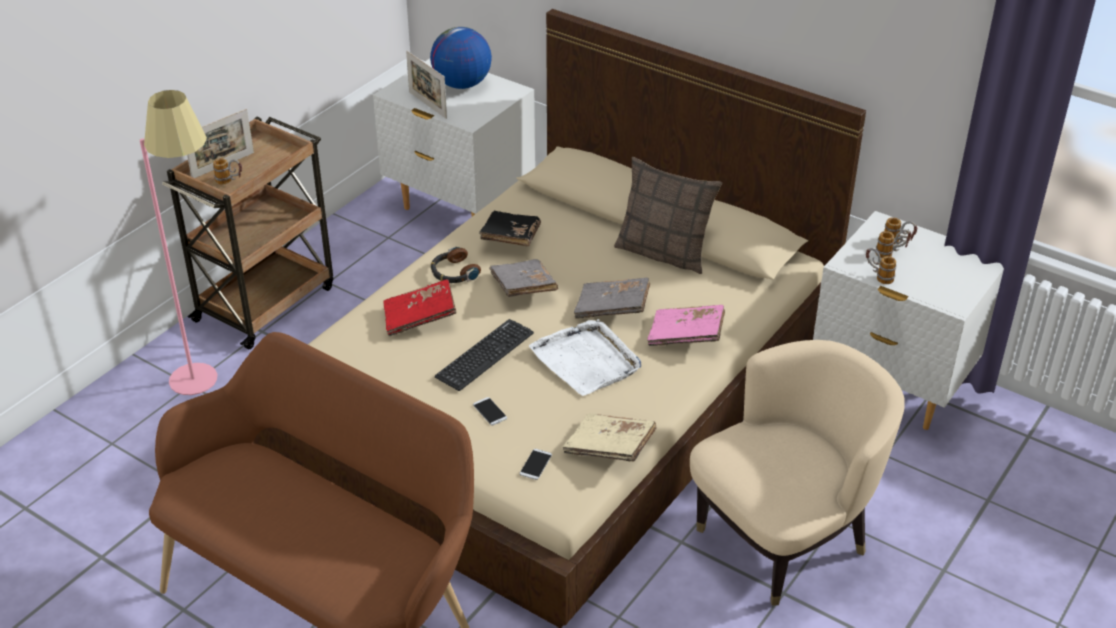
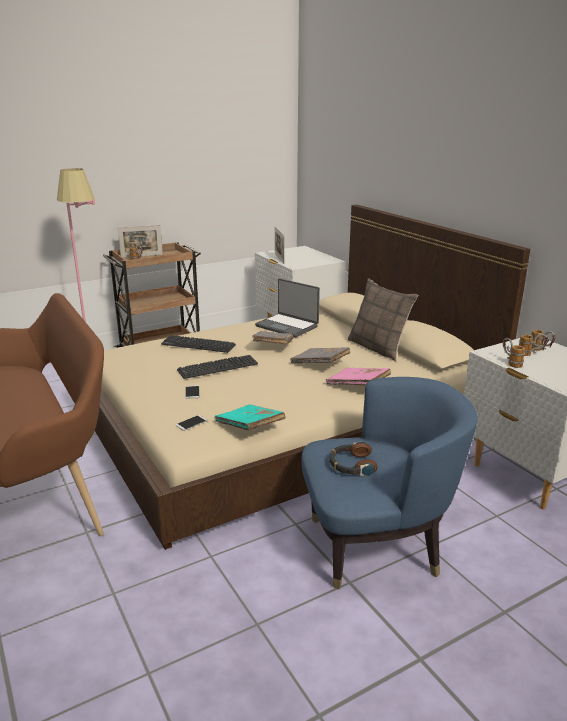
camera: 25 degrees right, 15 degrees down
red book [383,279,457,336] -> keyboard [161,335,236,353]
globe [430,27,492,89] -> none
headphones [431,247,481,283] -> headphones moved to [329,441,378,476]
black book [480,211,541,246] -> laptop [255,279,320,338]
white tray [529,319,641,396] -> none
beige book [563,414,657,462] -> turquoise book [214,405,286,431]
beige armchair [690,340,905,606] -> blue armchair [301,377,478,589]

